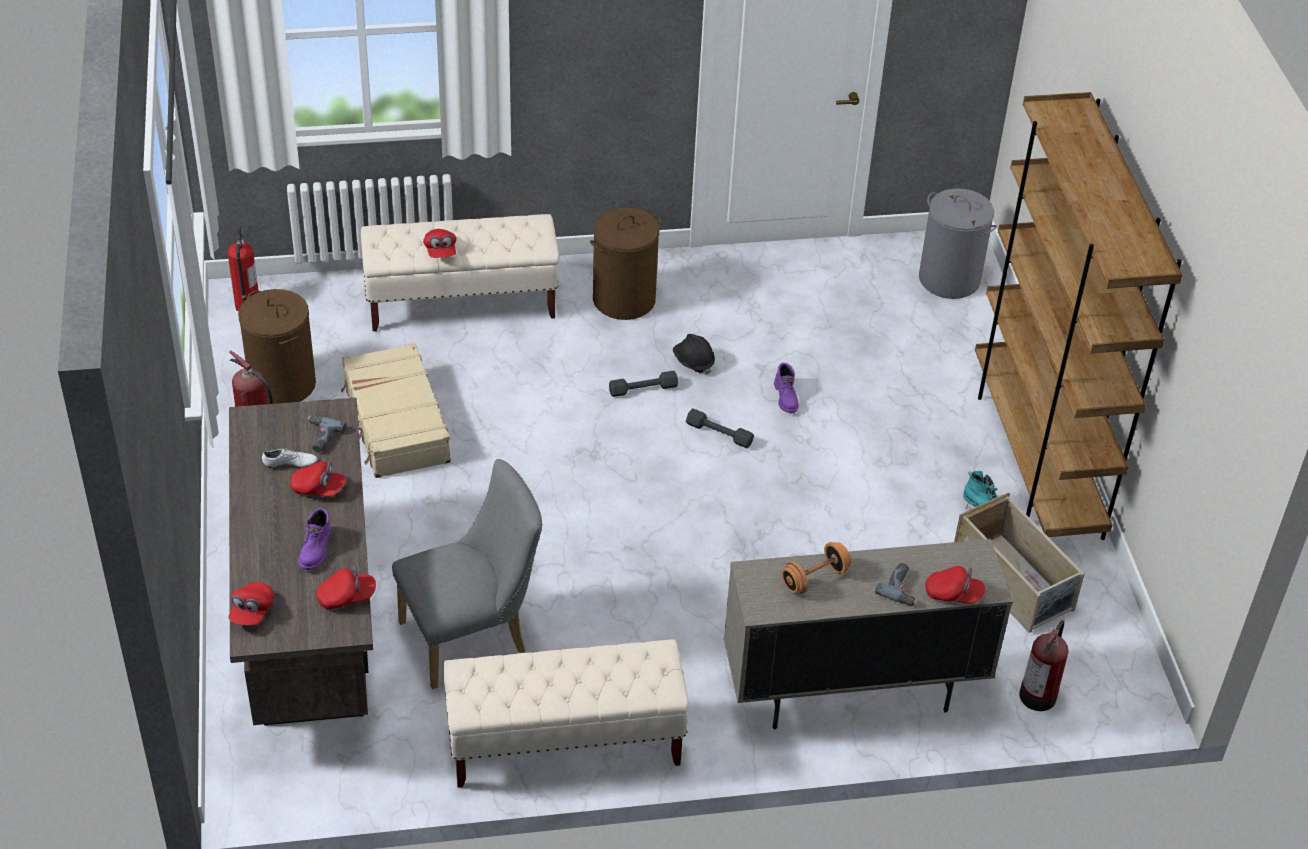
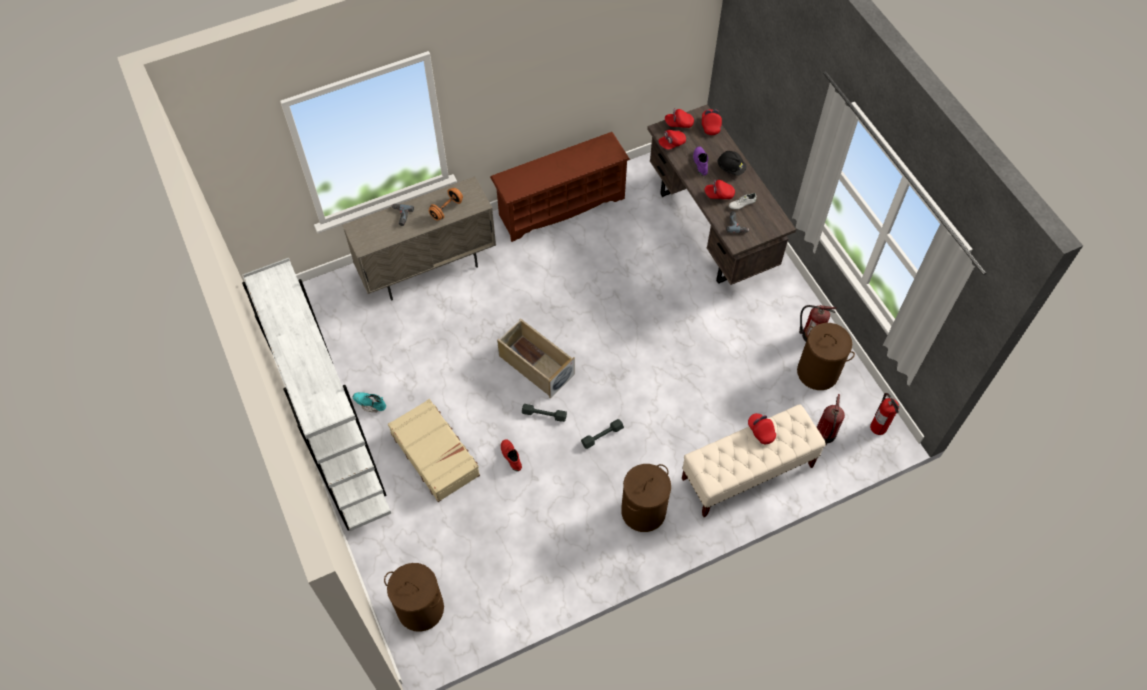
camera: 165 degrees right, 15 degrees up
beige suitcase [341,343,451,478] -> beige suitcase moved to [388,399,480,502]
grey chair [392,459,543,689] -> none
beige bench [443,639,689,788] -> brown shoe rack [490,132,630,242]
black hard hat [673,334,715,375] -> black hard hat moved to [718,151,747,175]
purple boot [774,363,799,413] -> red boot [501,439,522,471]
grey laundry basket [919,188,997,299] -> brown laundry basket [384,563,444,632]
red cap [925,566,986,604] -> red cap moved to [665,108,694,128]
beige storage box [954,492,1085,633] -> beige storage box moved to [497,318,575,399]
brown bookcase [975,92,1182,540] -> white bookcase [242,258,391,531]
fire extinguisher [1019,620,1069,711] -> fire extinguisher moved to [816,394,845,446]

